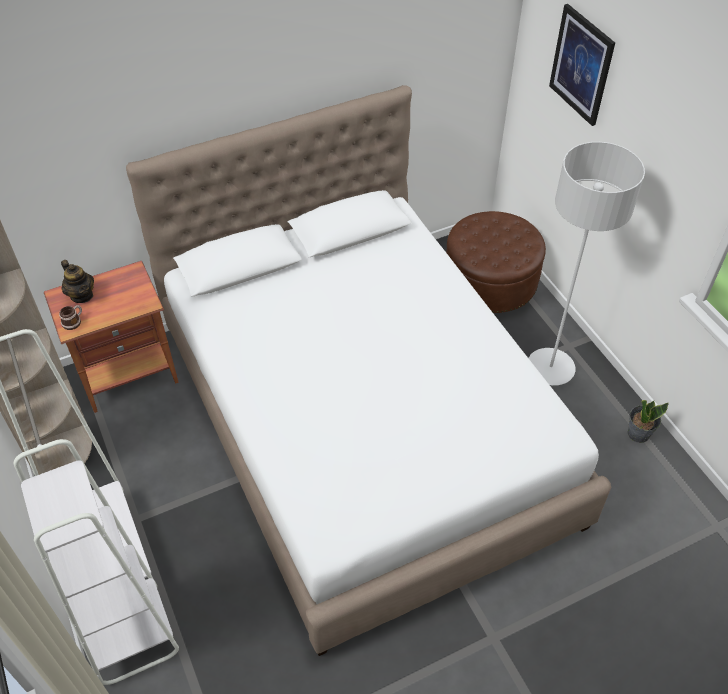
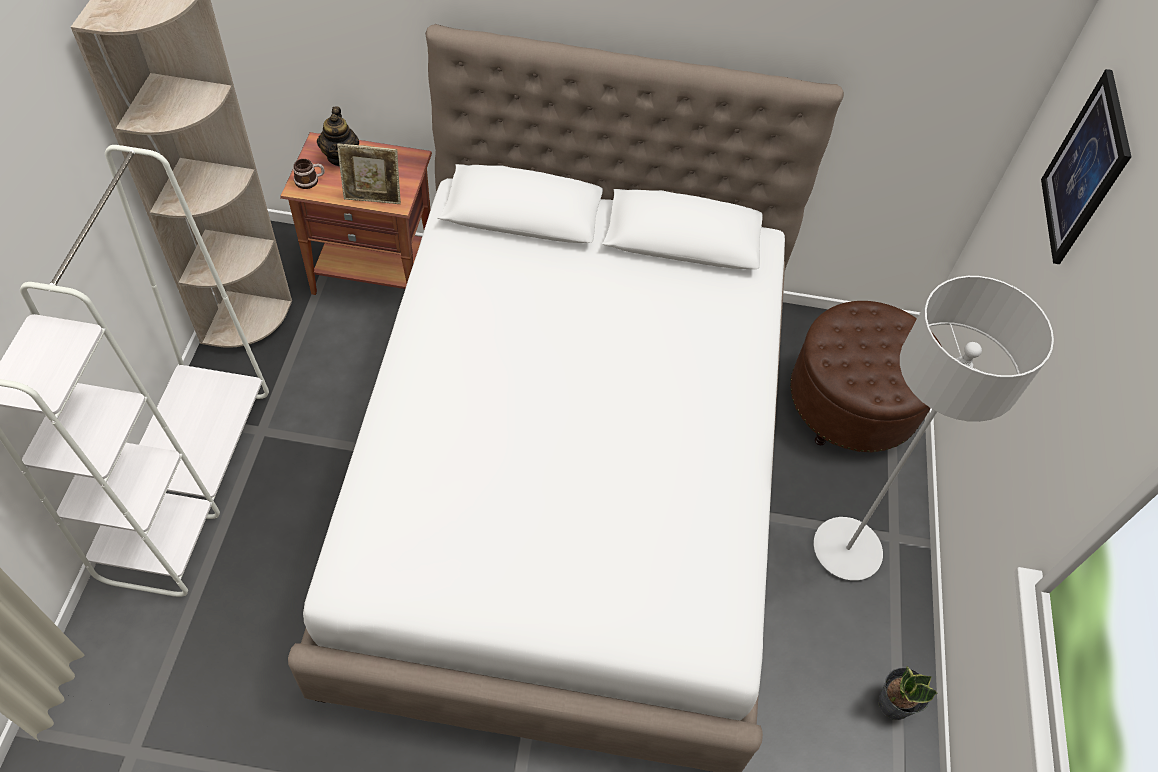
camera: 30 degrees right, 5 degrees up
none -> picture frame [337,143,401,204]

